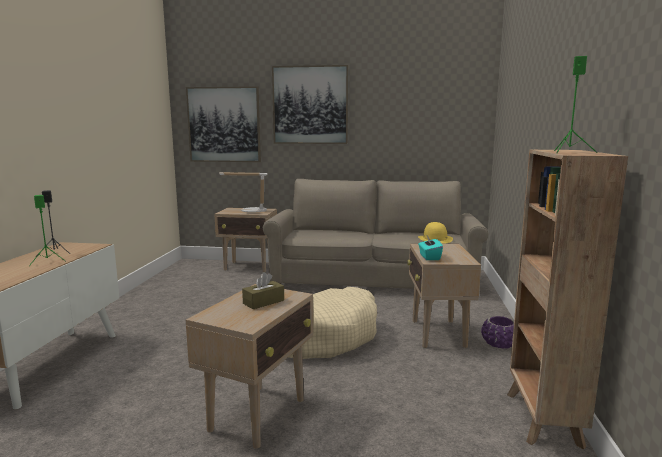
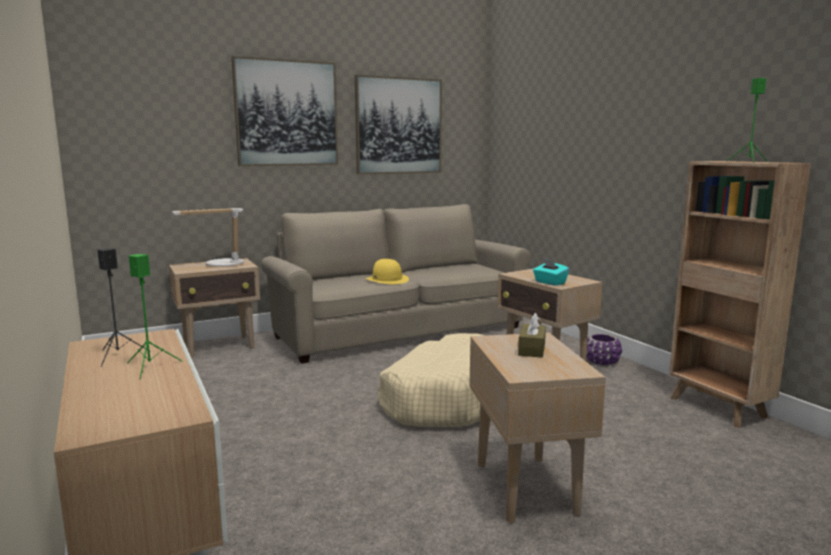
camera: 35 degrees left, 0 degrees up
picture [186,86,261,162] -> picture moved to [355,75,442,174]
yellow hat [418,222,453,244] -> yellow hat moved to [366,259,409,284]

